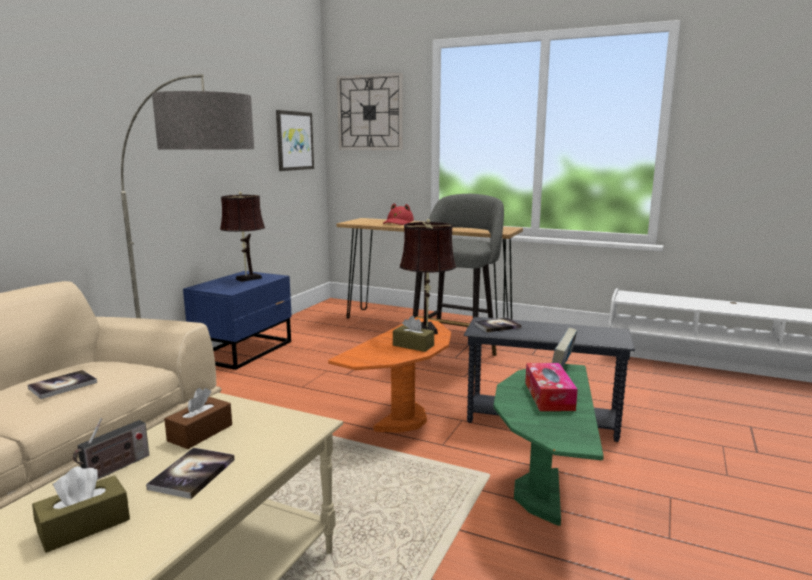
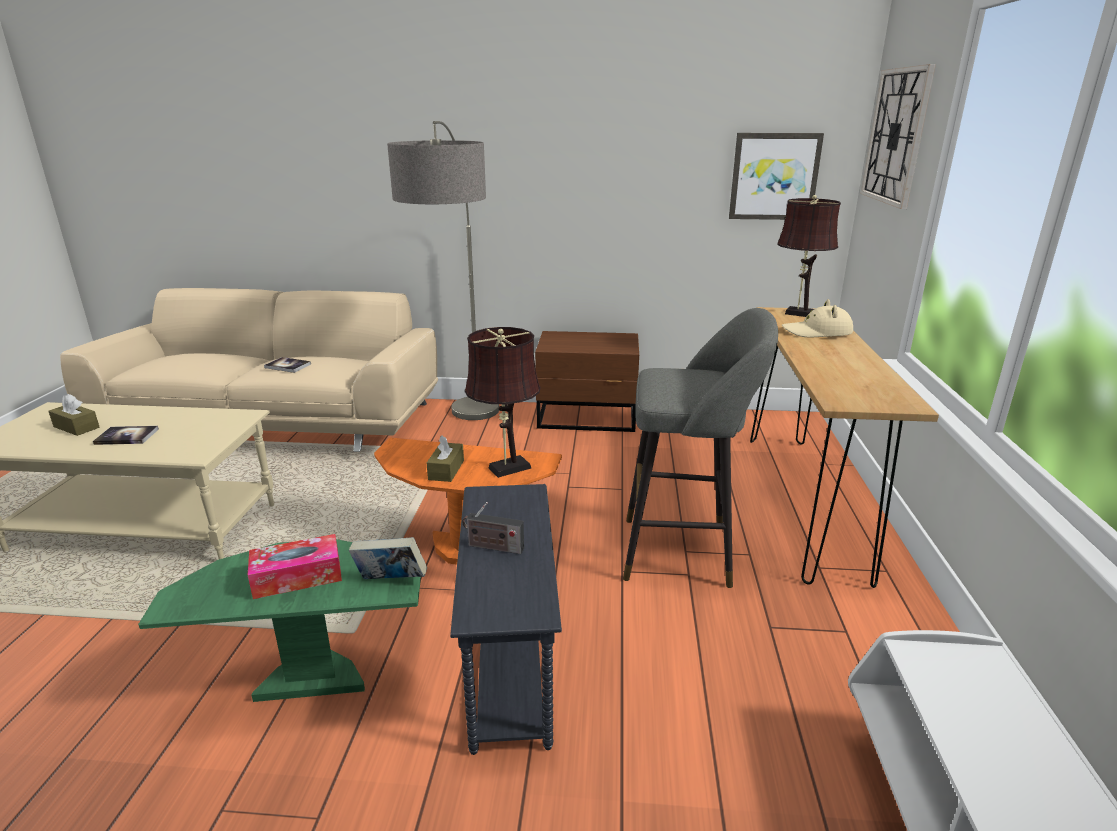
camera: 70 degrees right, 10 degrees up
radio [73,418,149,480] -> radio moved to [462,502,524,554]
brown tissue box [164,388,232,449] -> none
blue nightstand [183,271,292,370] -> brown nightstand [535,331,639,432]
brown table lamp [220,192,265,282] -> brown table lamp moved to [777,195,841,317]
red hat [383,203,414,225] -> beige hat [782,299,853,337]
book [474,317,522,332] -> none

